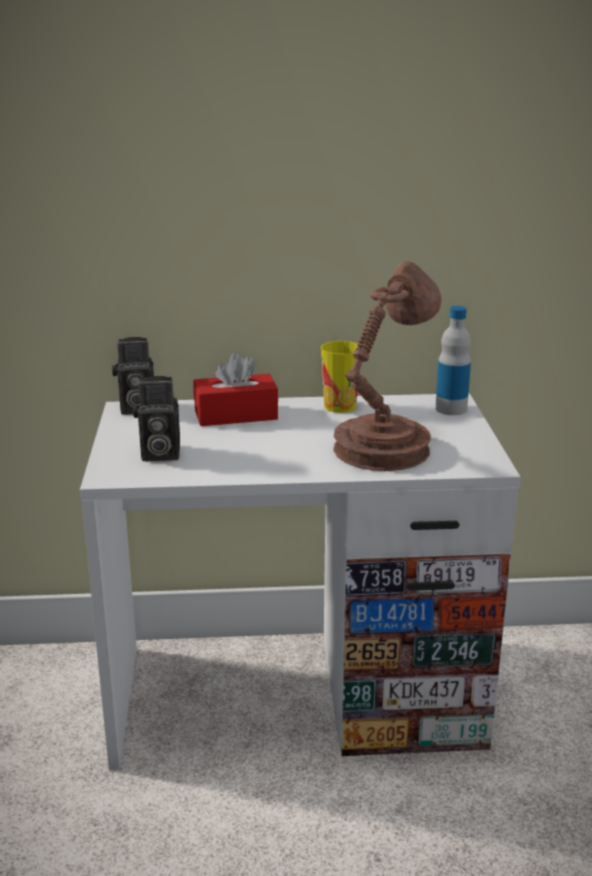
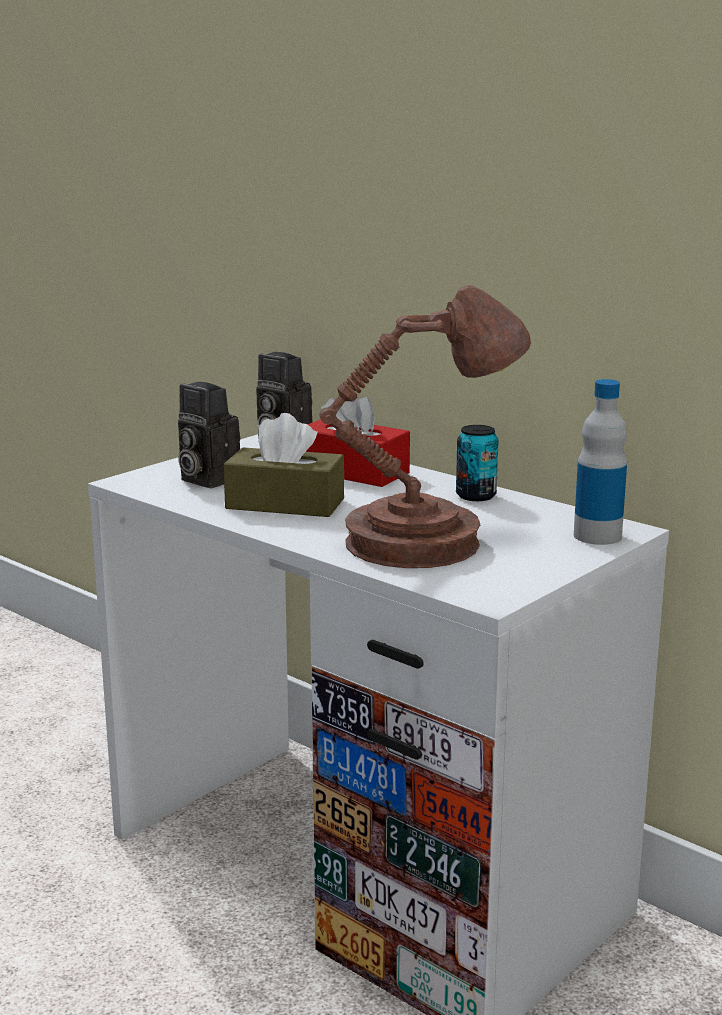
camera: 45 degrees right, 5 degrees down
cup [321,341,358,413] -> can [456,425,499,501]
none -> brown tissue box [224,413,344,517]

